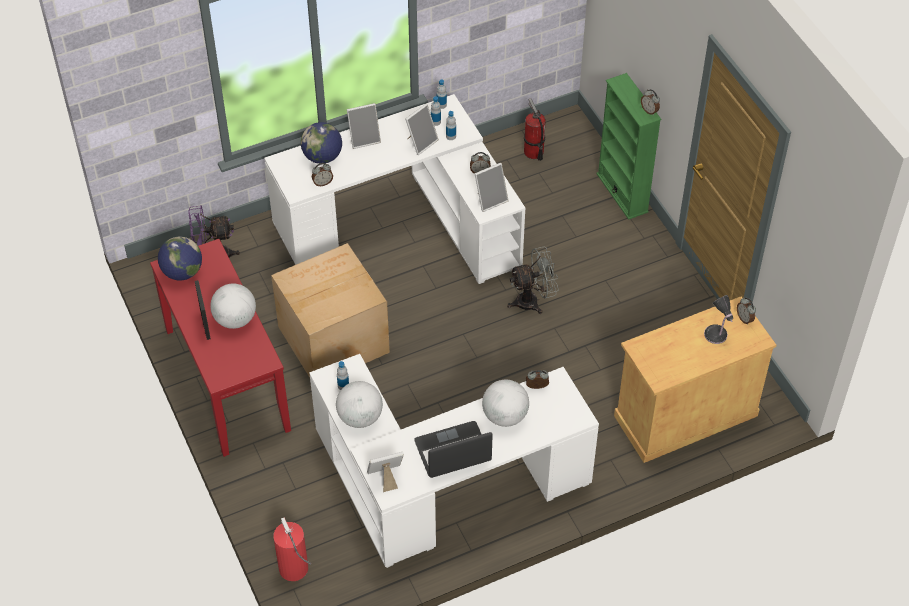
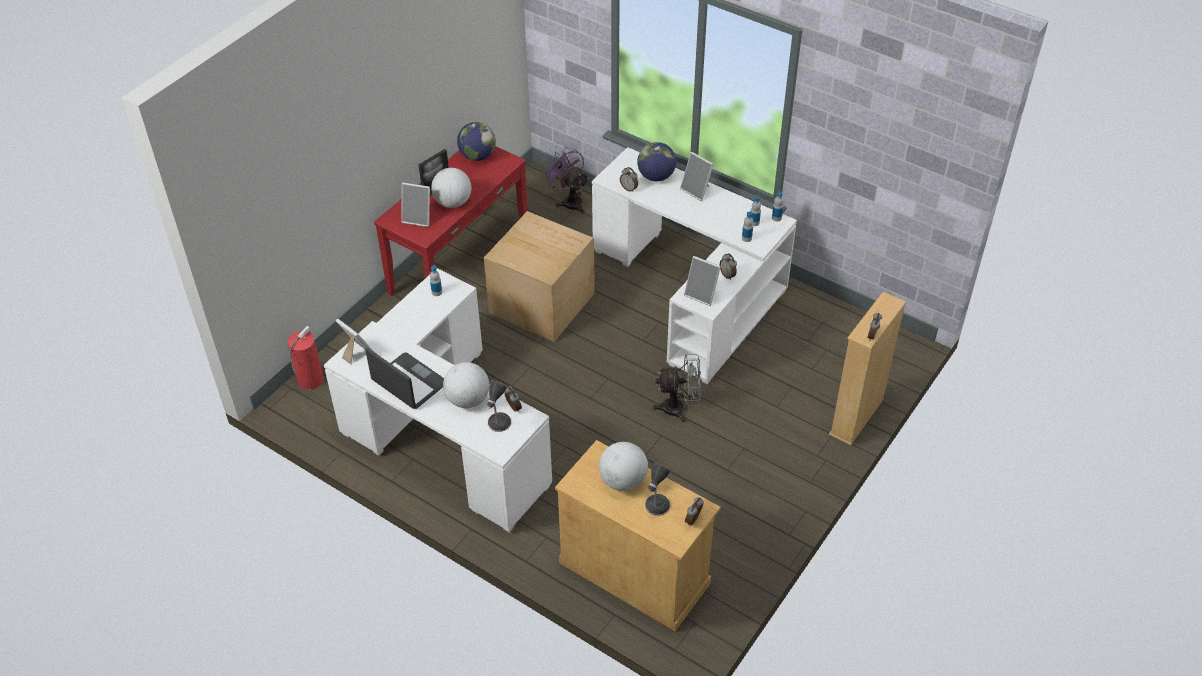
camera: 60 degrees right, 5 degrees down
globe [336,381,383,428] -> globe moved to [599,442,648,491]
picture frame [405,104,439,155] -> picture frame moved to [401,182,430,227]
grey fan [507,246,559,314] -> grey fan turned 45 degrees counterclockwise [653,354,701,422]
fire extinguisher [524,98,546,161] -> none
green bookcase [597,73,661,220] -> beige bookcase [829,292,906,446]
none -> table lamp [487,381,511,432]

